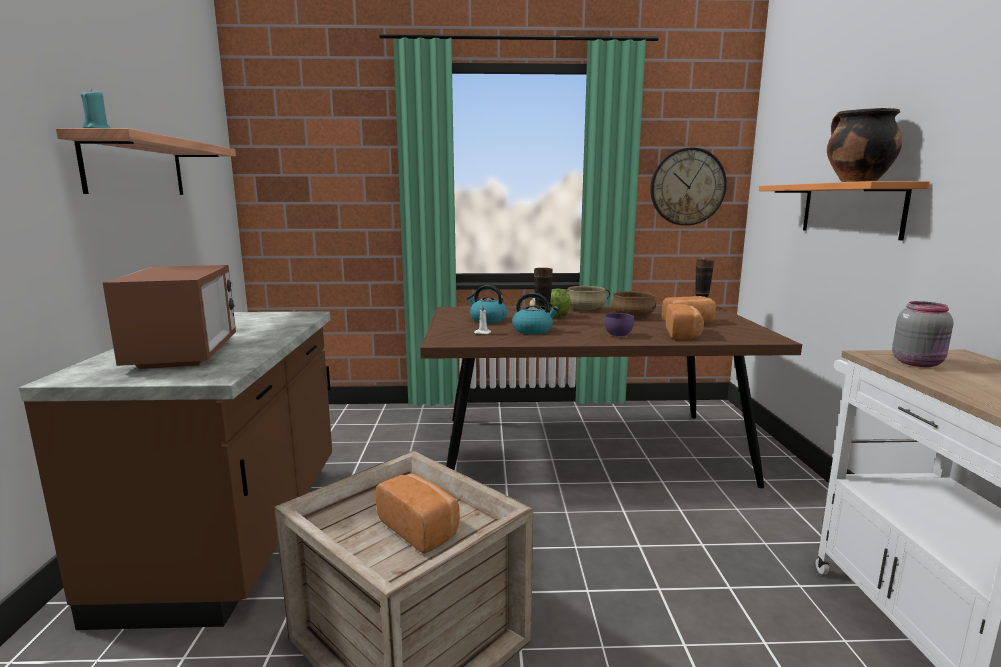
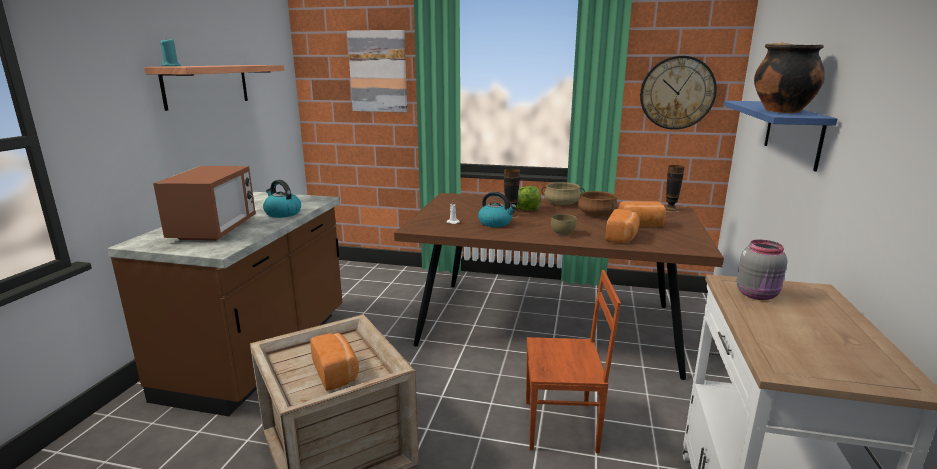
camera: 15 degrees right, 5 degrees up
kettle [466,285,507,323] -> kettle moved to [263,180,301,218]
purple bowl [604,313,634,337] -> brown bowl [551,214,577,236]
orange shelf [758,181,930,240] -> blue shelf [723,101,837,172]
none -> picture [347,30,407,112]
none -> brown chair [526,270,621,453]

